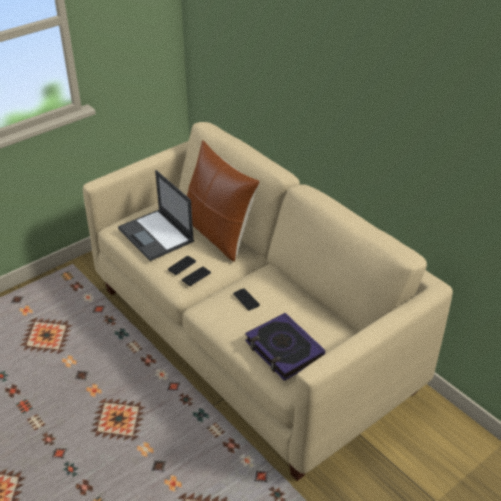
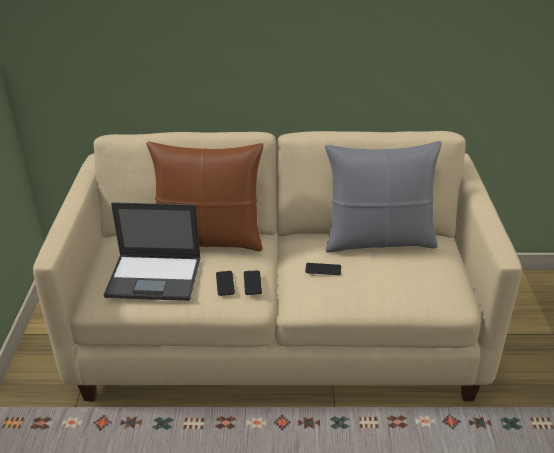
camera: 50 degrees left, 5 degrees down
book [245,313,325,381] -> none
none -> grey pillow [325,141,442,253]

